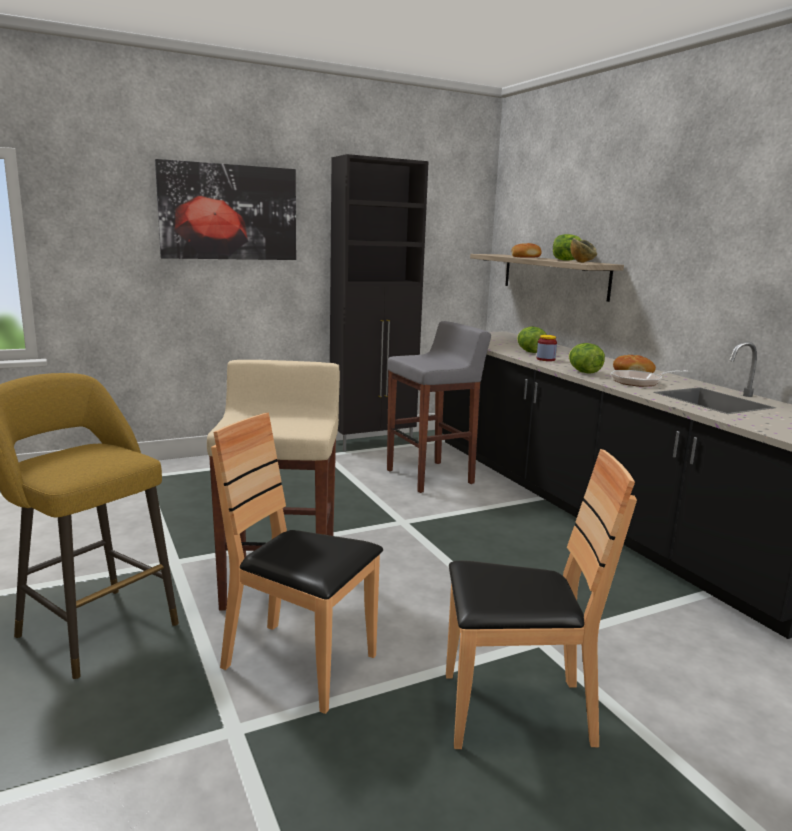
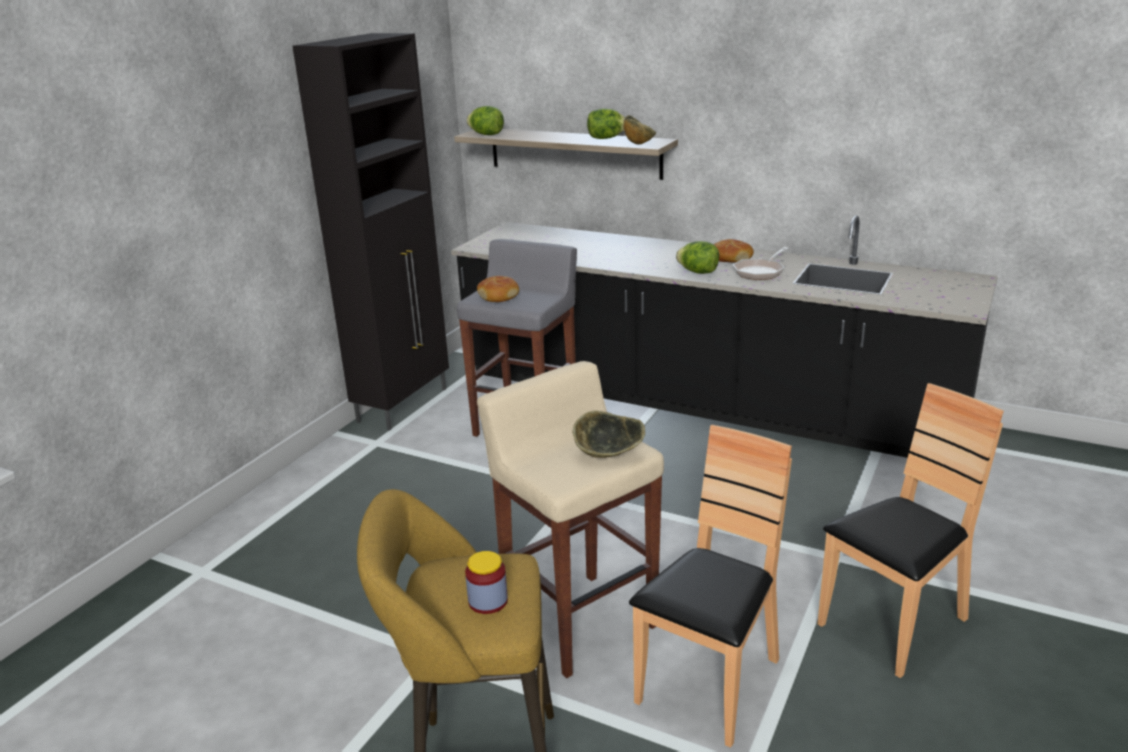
camera: 35 degrees left, 10 degrees up
picture [155,159,296,260] -> none
brown chair [211,413,383,714] -> brown chair turned 135 degrees clockwise [629,425,792,748]
bread [511,243,541,258] -> bread moved to [477,276,519,302]
lettuce [517,327,547,353] -> lettuce moved to [467,106,504,135]
jar [537,335,557,361] -> jar moved to [465,551,508,614]
none -> bowl [573,410,645,458]

